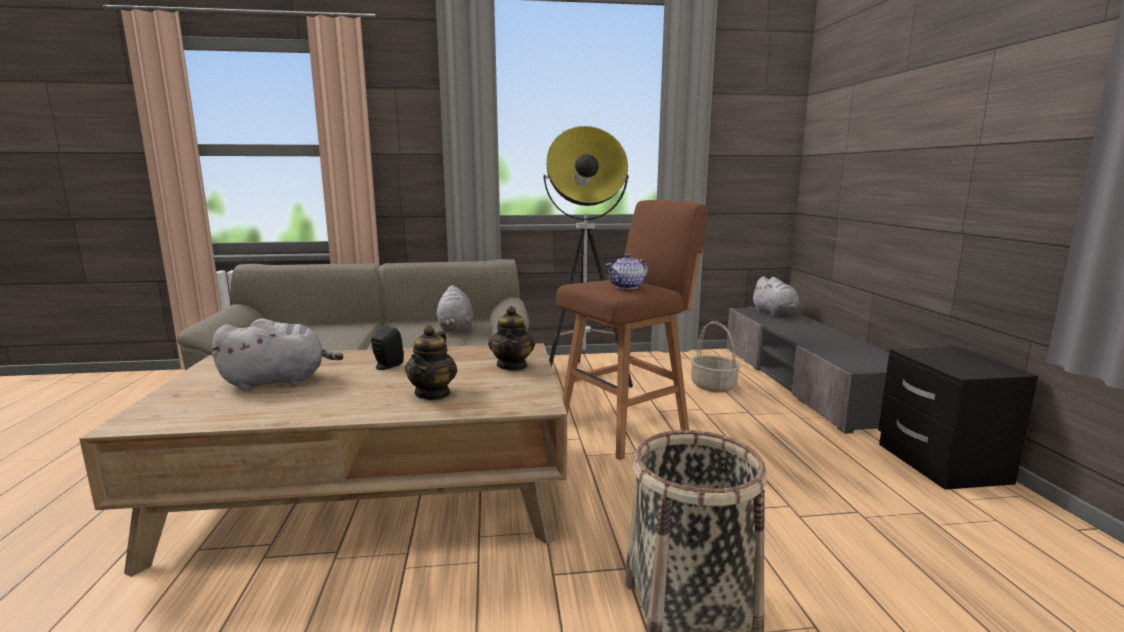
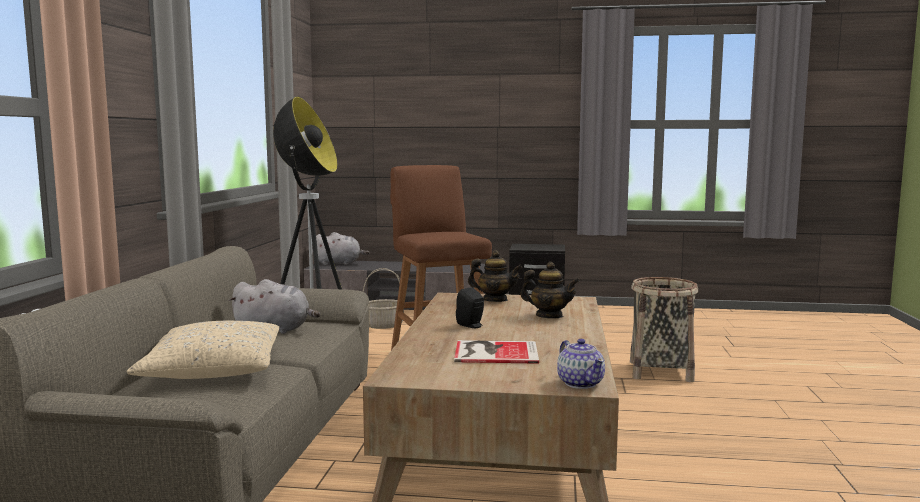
camera: 75 degrees left, 5 degrees down
grey plush toy [210,319,344,391] -> book [454,340,539,364]
teapot [605,254,648,289] -> teapot moved to [557,339,605,389]
none -> beige pillow [127,321,279,379]

